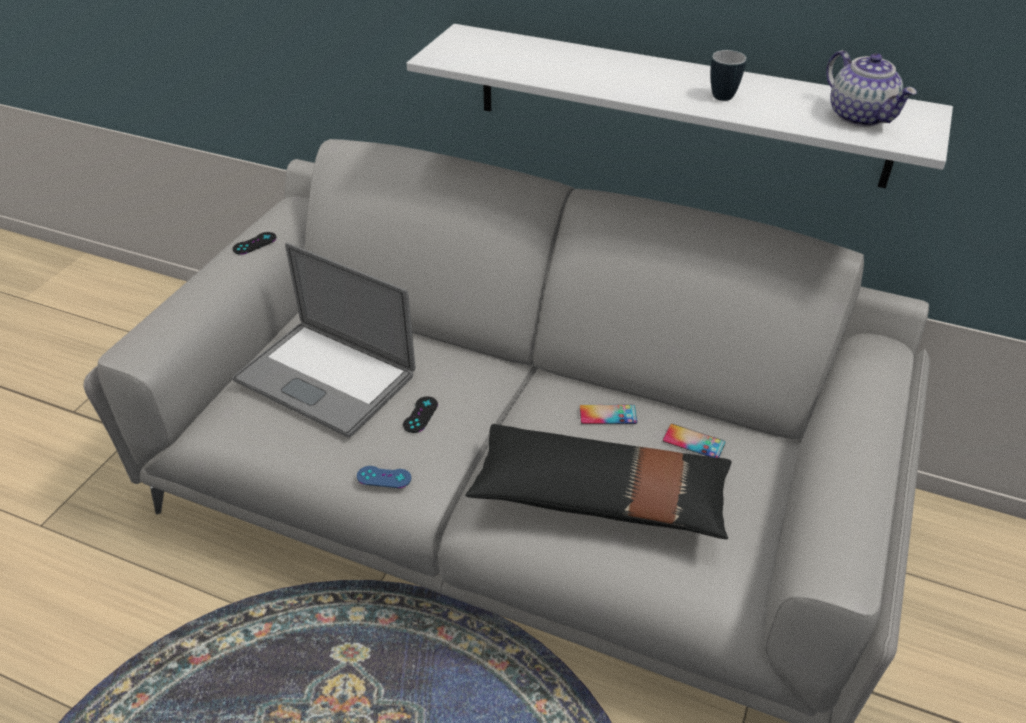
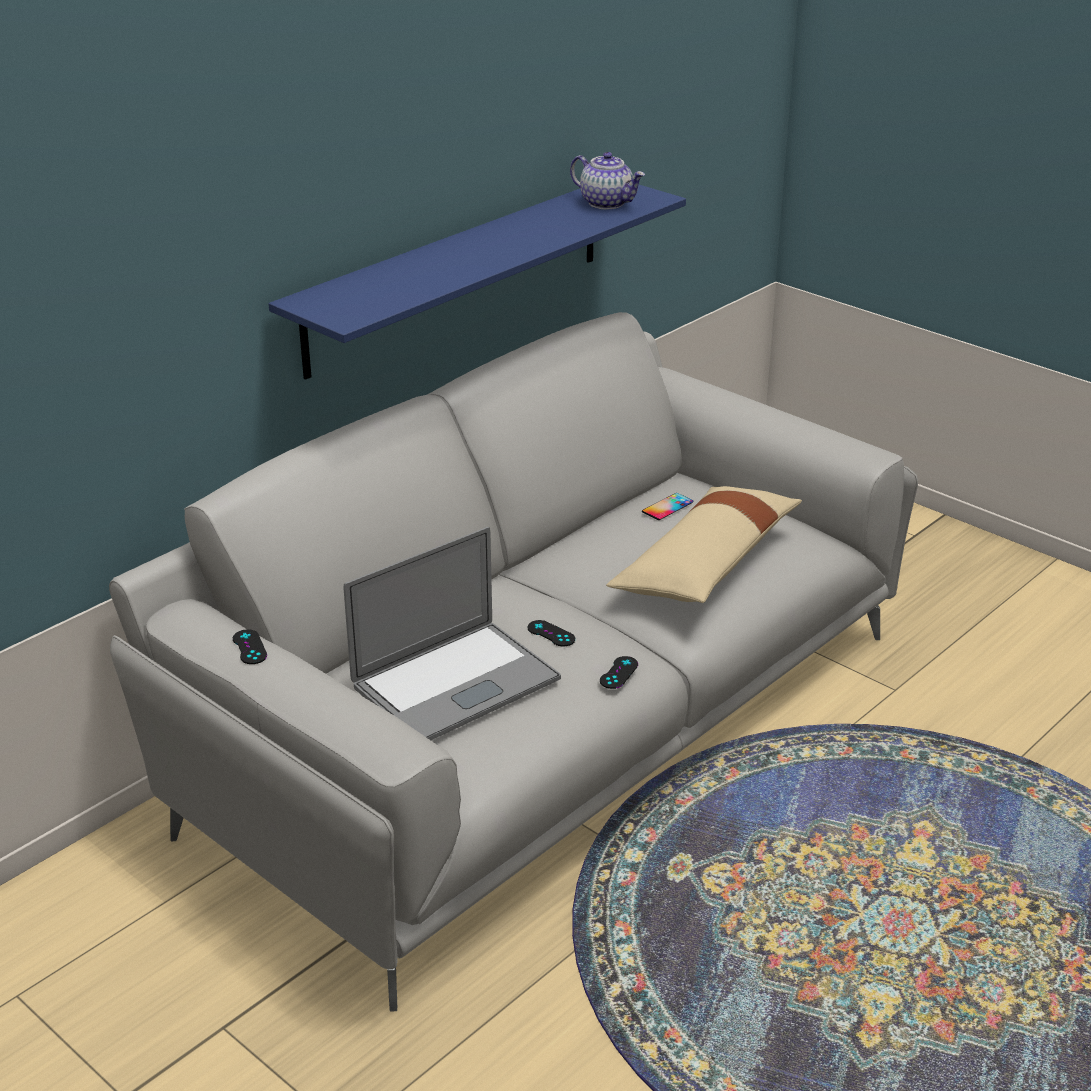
camera: 70 degrees left, 10 degrees down
blue game controller [357,466,411,488] -> black game controller [600,656,638,689]
white shelf [407,24,953,188] -> blue shelf [269,185,686,380]
black pillow [465,424,731,539] -> beige pillow [606,486,802,603]
phone [580,405,637,424] -> none
mug [711,50,746,101] -> none
teapot [826,50,917,127] -> teapot turned 45 degrees clockwise [570,152,645,209]

